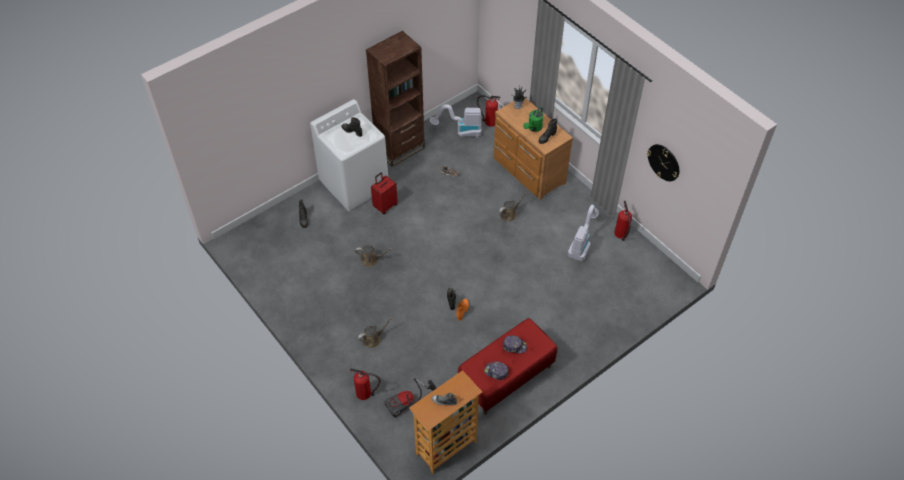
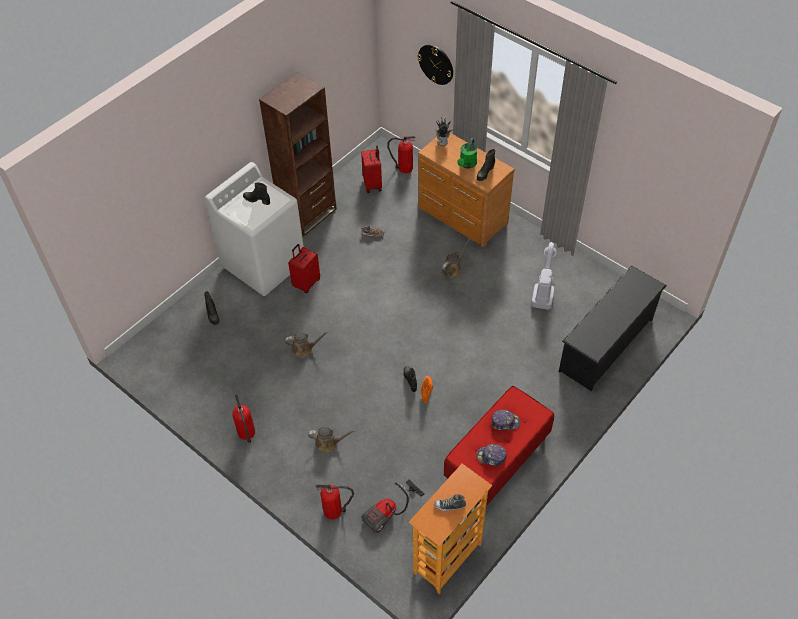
camera: 10 degrees left, 0 degrees up
brown watering can [358,316,393,348] -> brown watering can turned 45 degrees clockwise [308,427,356,453]
vacuum cleaner [430,104,481,138] -> red suitcase [361,146,382,193]
fire extinguisher [615,201,632,241] -> fire extinguisher moved to [232,395,255,443]
wall clock [647,144,679,181] -> wall clock moved to [417,44,453,85]
none -> black shoe rack [559,266,667,391]

